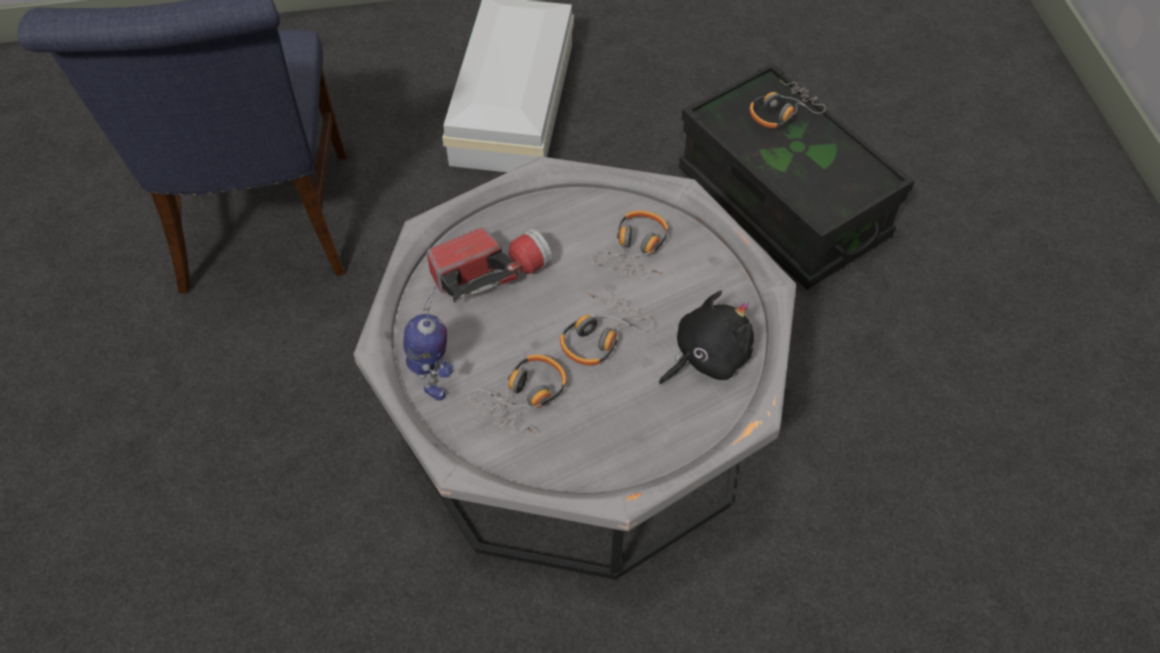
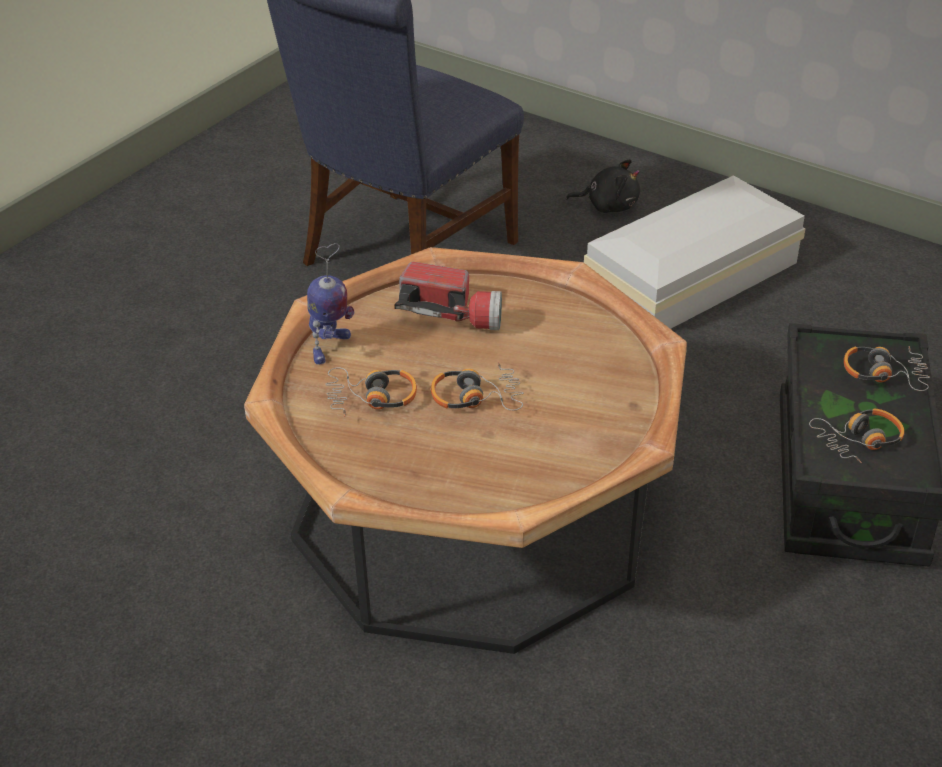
camera: 45 degrees right, 15 degrees down
grey coffee table [354,157,796,580] -> brown coffee table [244,247,687,654]
headphones [590,211,668,278] -> headphones moved to [809,408,904,463]
black plush toy [659,291,754,385] -> black plush toy moved to [566,159,640,213]

